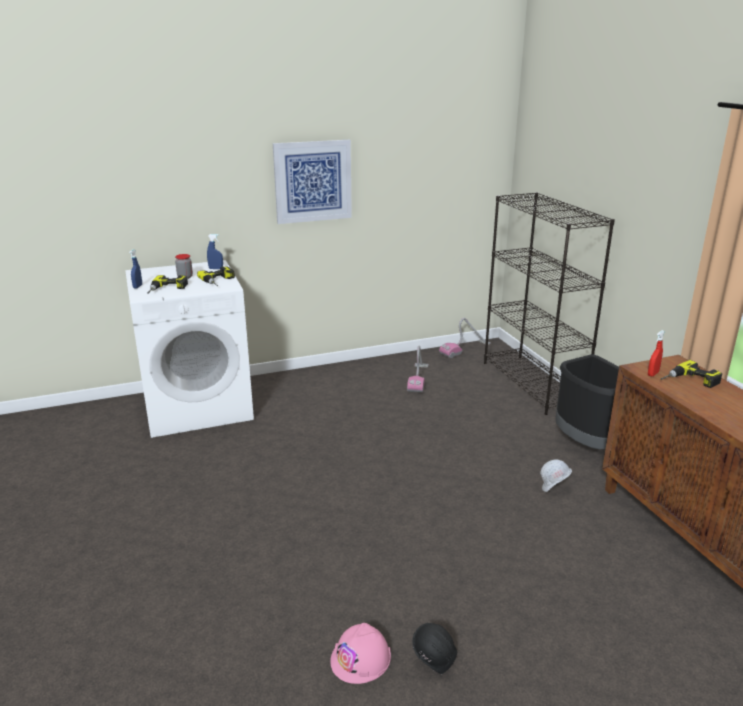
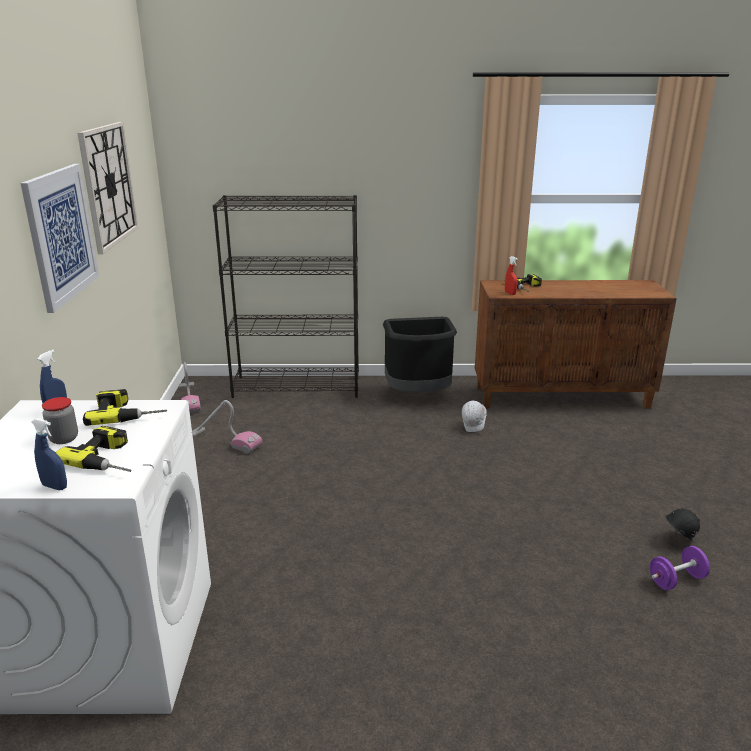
camera: 70 degrees left, 0 degrees up
pink hard hat [330,623,391,684] -> purple dumbbell [650,546,710,590]
none -> wall clock [78,122,138,254]

